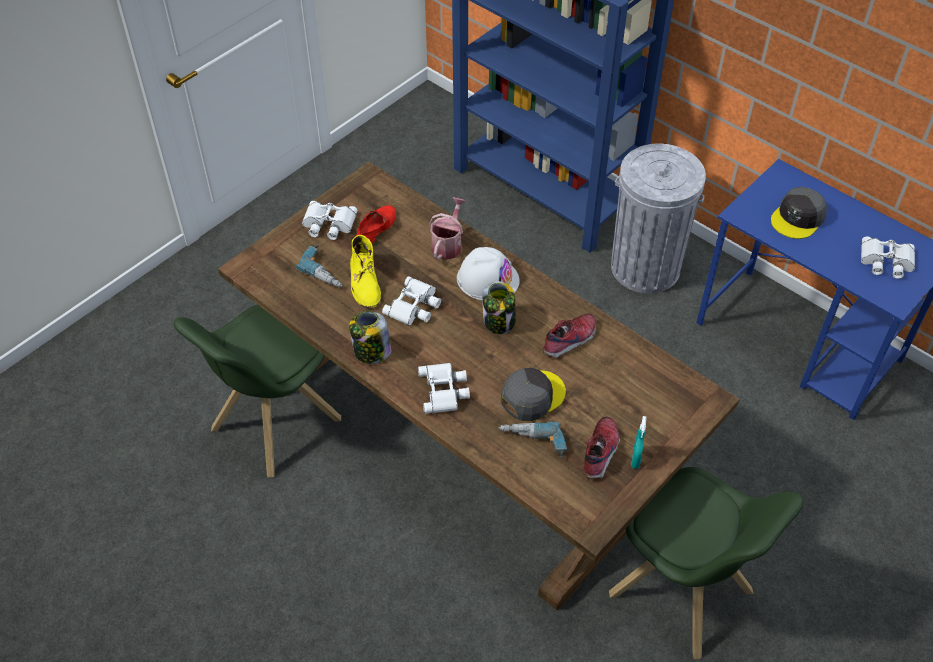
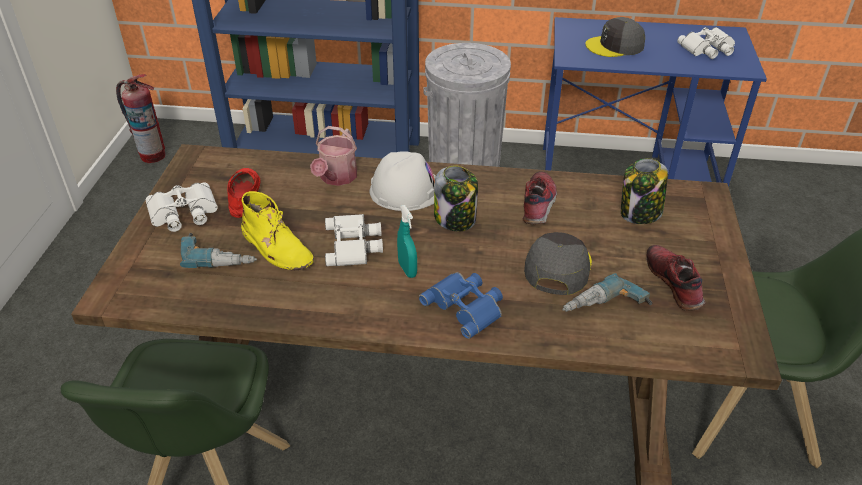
camera: 35 degrees left, 10 degrees down
jar [349,311,391,364] -> jar moved to [621,158,668,224]
white binoculars [418,363,470,414] -> blue binoculars [419,272,503,339]
watering can [429,197,466,260] -> watering can turned 150 degrees counterclockwise [310,126,357,186]
turquoise spray bottle [631,416,646,469] -> turquoise spray bottle moved to [397,205,417,278]
grey cap [771,187,827,239] -> grey cap turned 75 degrees clockwise [585,17,645,57]
none -> fire extinguisher [116,74,165,163]

